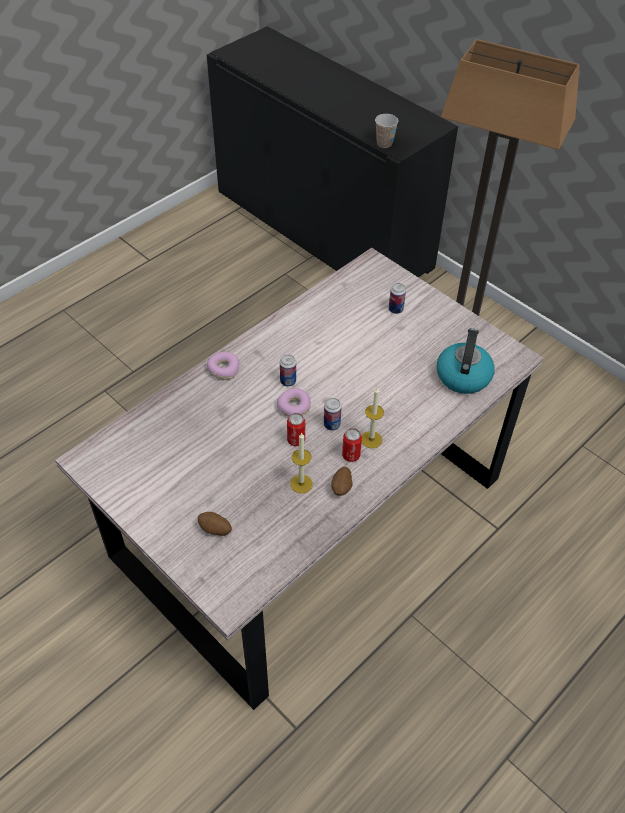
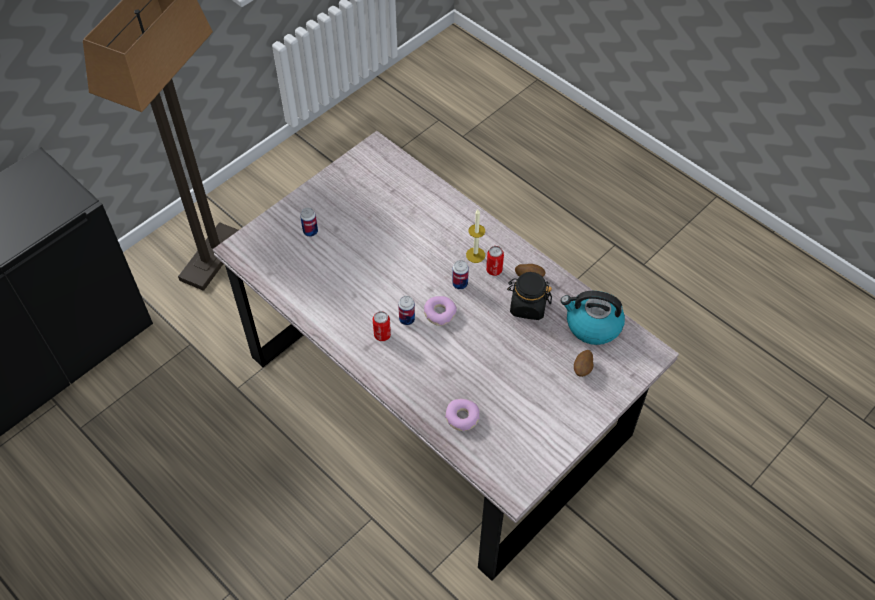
camera: 90 degrees left, 5 degrees up
donut [207,352,239,380] -> donut moved to [445,399,480,431]
can [287,413,305,446] -> can moved to [373,311,391,341]
candle [290,433,313,493] -> black jar [507,272,552,320]
cup [375,114,398,148] -> none
kettle [437,328,495,394] -> kettle moved to [561,291,625,345]

